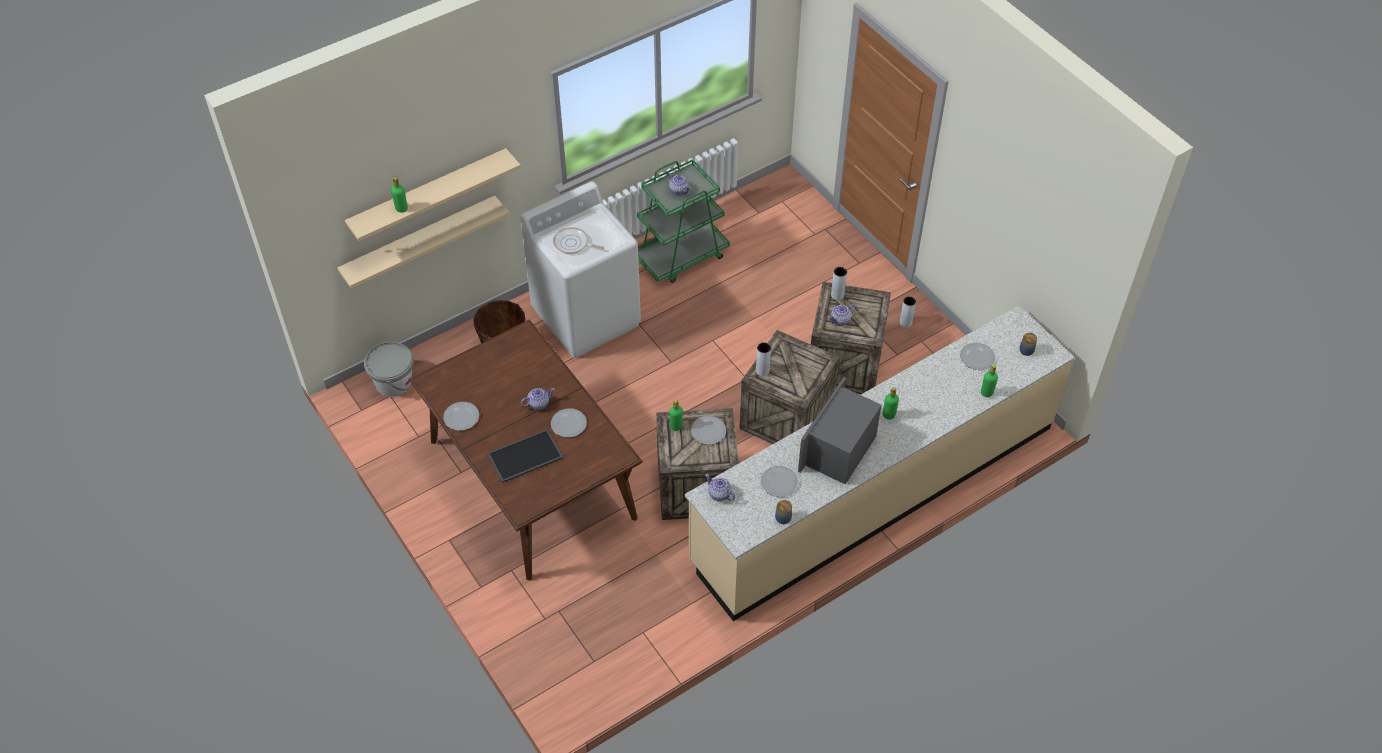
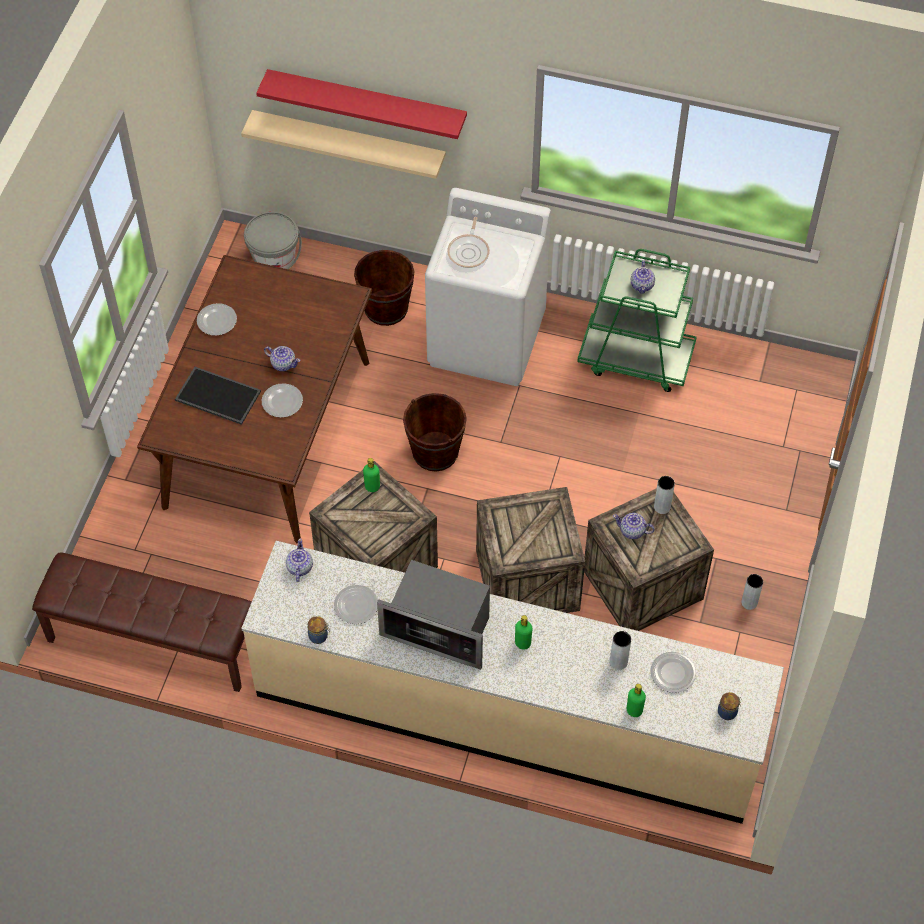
camera: 50 degrees right, 5 degrees up
beige shelf [345,148,521,241] -> red shelf [256,69,467,139]
green bottle [391,177,408,213] -> none
frying pan [553,227,604,254] -> frying pan turned 150 degrees counterclockwise [447,217,490,268]
plate [691,416,726,445] -> none
grey vase [756,342,771,376] -> grey vase moved to [610,631,631,670]
microwave [798,377,882,484] -> microwave turned 150 degrees counterclockwise [377,560,490,670]
none -> brown bench [32,552,252,692]
none -> brown bucket [403,393,467,471]

